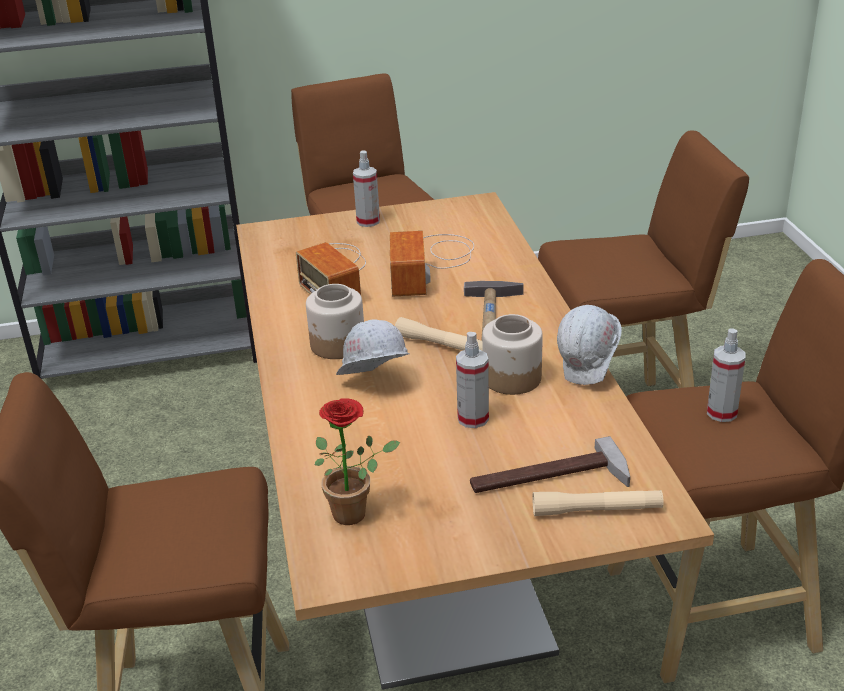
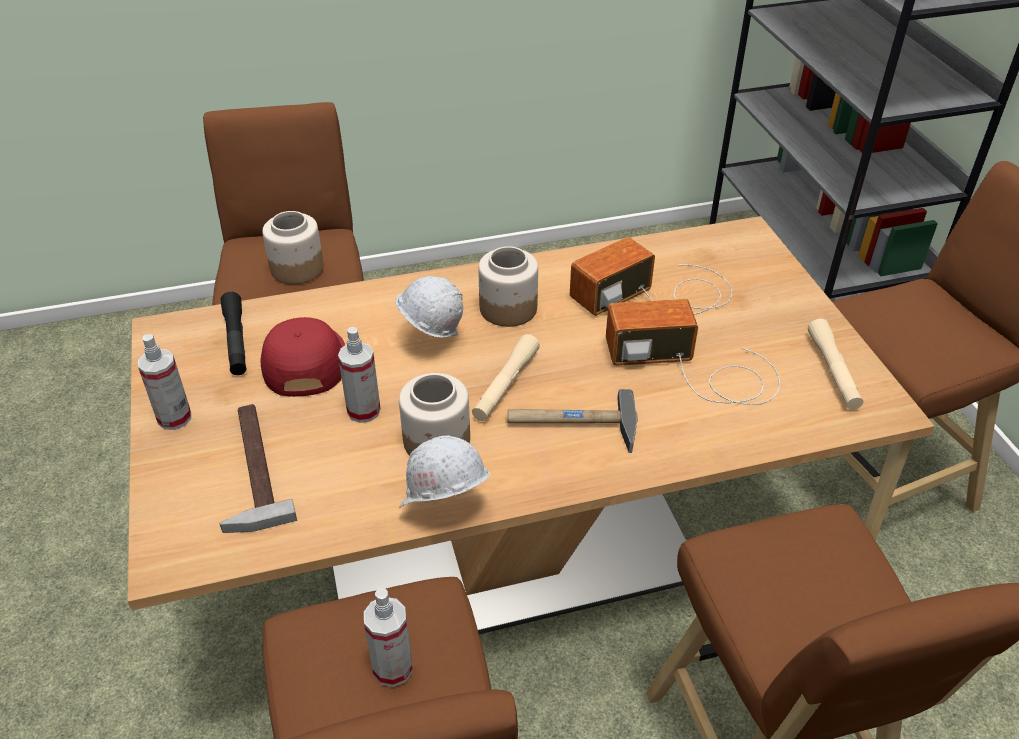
camera: 85 degrees right, 10 degrees up
potted plant [315,398,400,525] -> black flashlight [221,292,246,375]
spray bottle [353,150,380,227] -> spray bottle moved to [138,334,191,430]
beige flashlight [532,490,663,516] -> beige flashlight moved to [808,319,863,410]
none -> red cap [261,317,345,397]
none -> jar [262,211,324,285]

